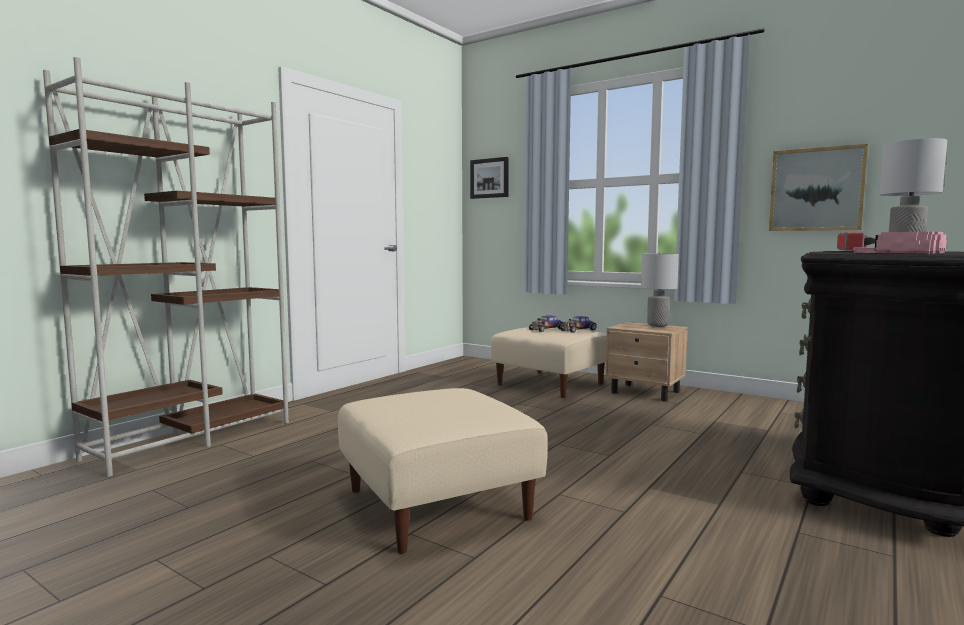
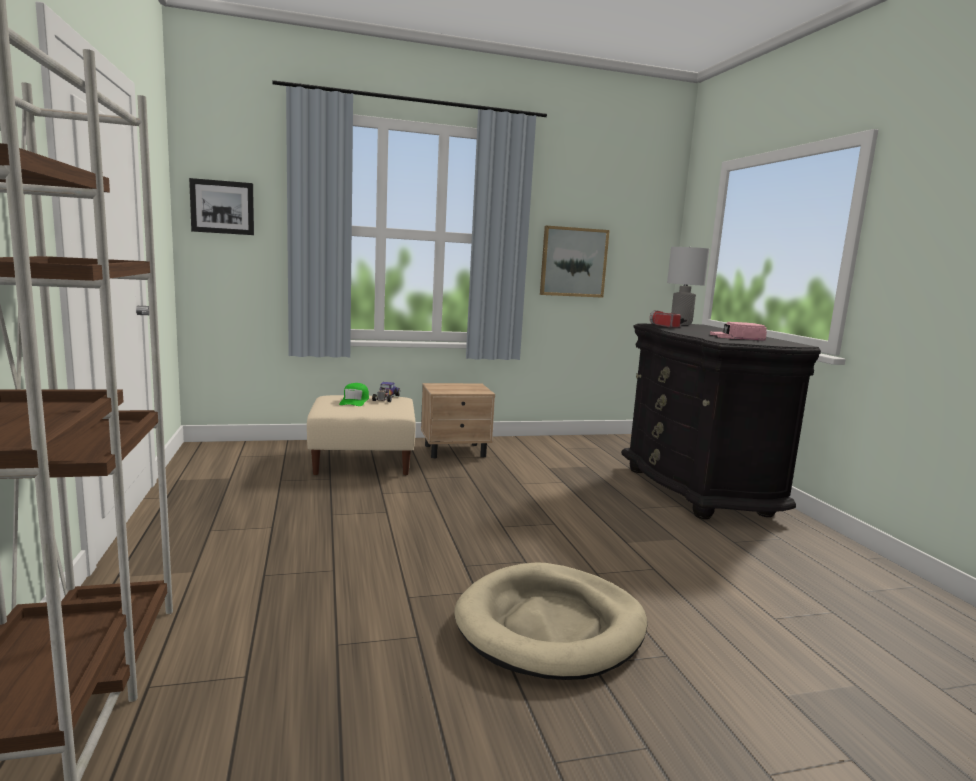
camera: 50 degrees left, 5 degrees up
beige ottoman [338,388,548,554] -> beige dog bed [454,563,647,680]
toy car [529,315,564,332] -> green cap [339,383,369,406]
grey table lamp [641,253,679,327] -> none

